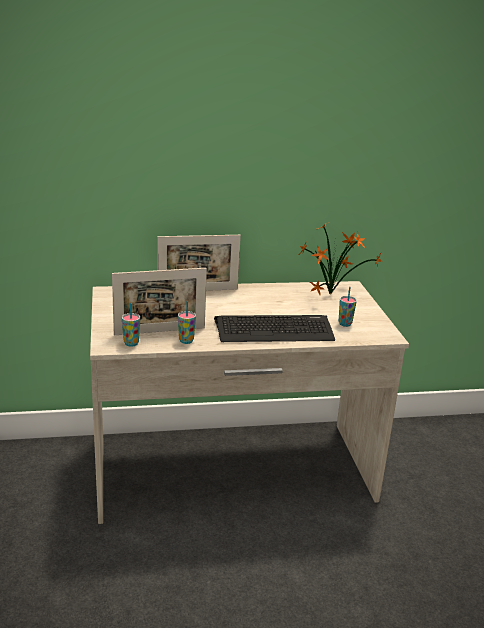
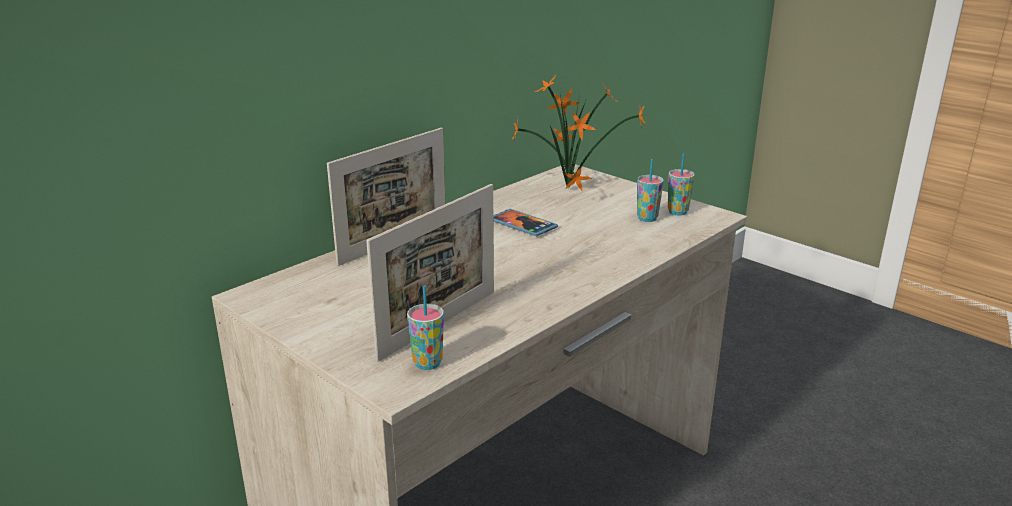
camera: 35 degrees left, 0 degrees up
cup [178,301,196,344] -> cup moved to [668,153,695,216]
keyboard [214,315,335,342] -> none
none -> phone [493,209,558,236]

